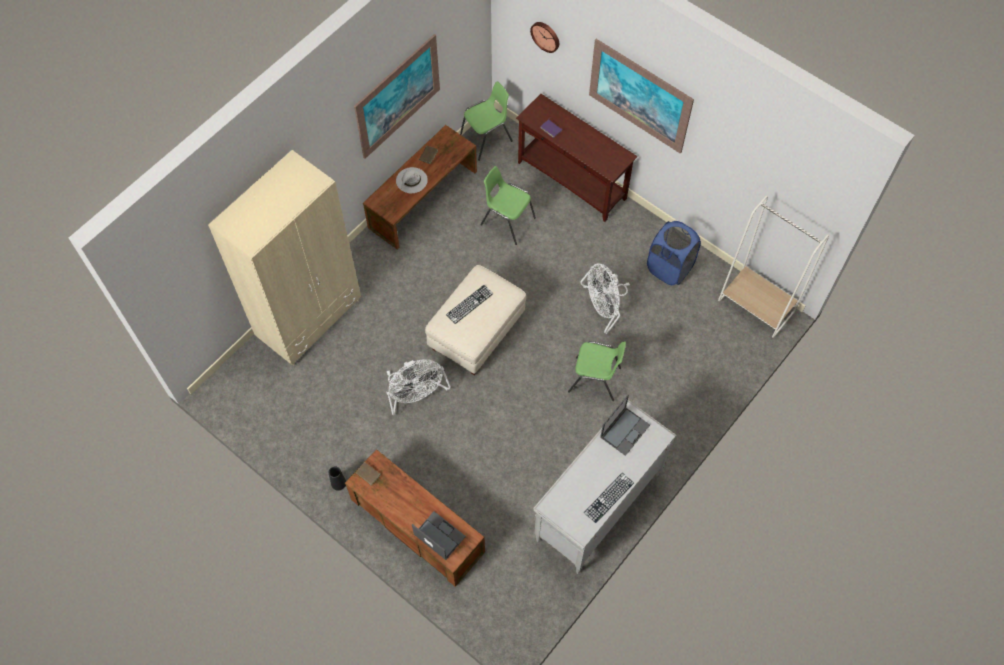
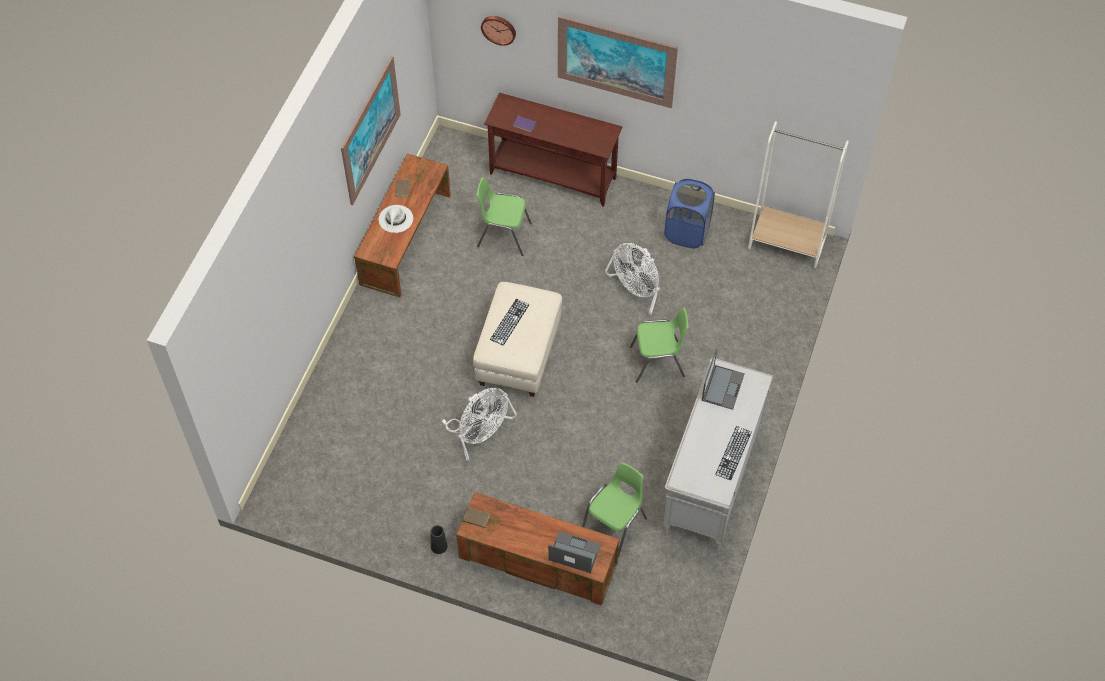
camera: 20 degrees left, 5 degrees down
beige wardrobe [208,150,361,365] -> none
green chair [460,81,513,161] -> green chair moved to [582,462,647,557]

